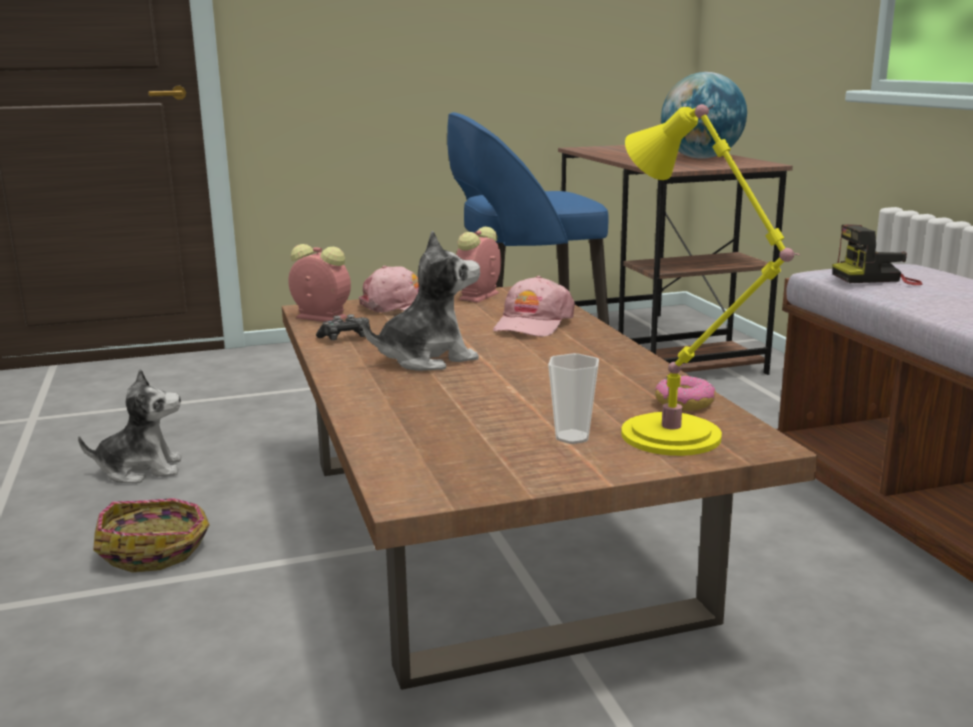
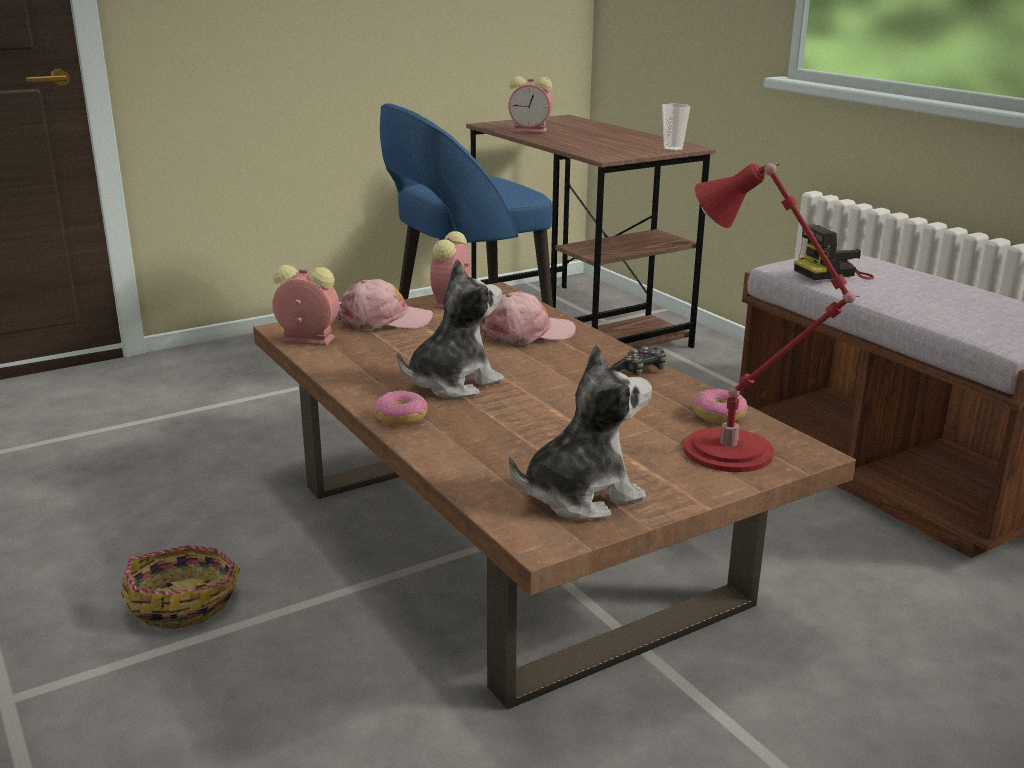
camera: 15 degrees left, 5 degrees up
plush toy [78,369,182,483] -> plush toy moved to [509,344,652,520]
game controller [316,314,371,340] -> game controller moved to [610,346,667,376]
pink cap [493,276,575,337] -> pink cap turned 120 degrees counterclockwise [479,292,576,345]
cup [548,353,599,444] -> cup moved to [662,103,690,151]
yellow table lamp [621,104,801,456] -> red table lamp [683,163,860,472]
globe [661,72,747,159] -> none
none -> donut [374,391,428,426]
none -> alarm clock [508,76,552,133]

